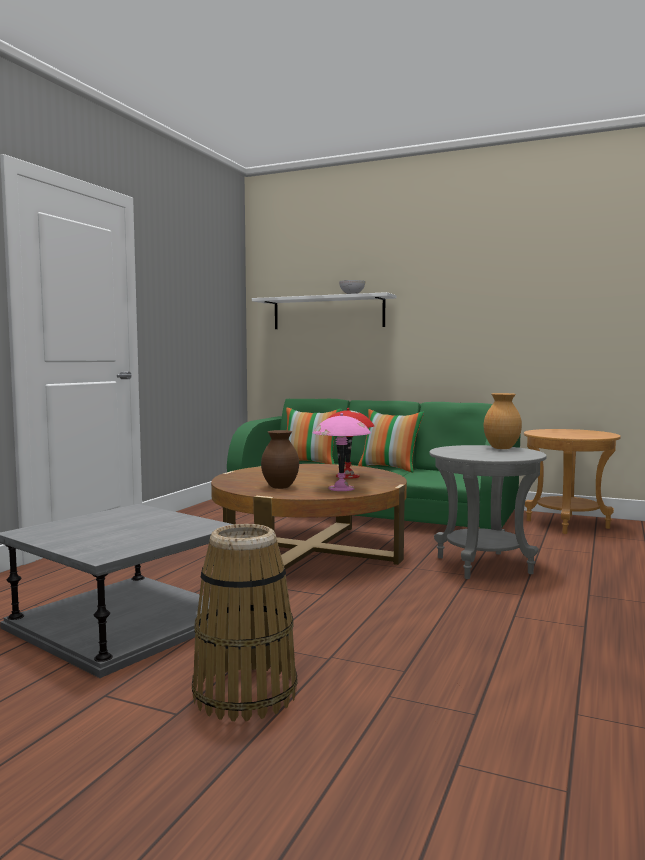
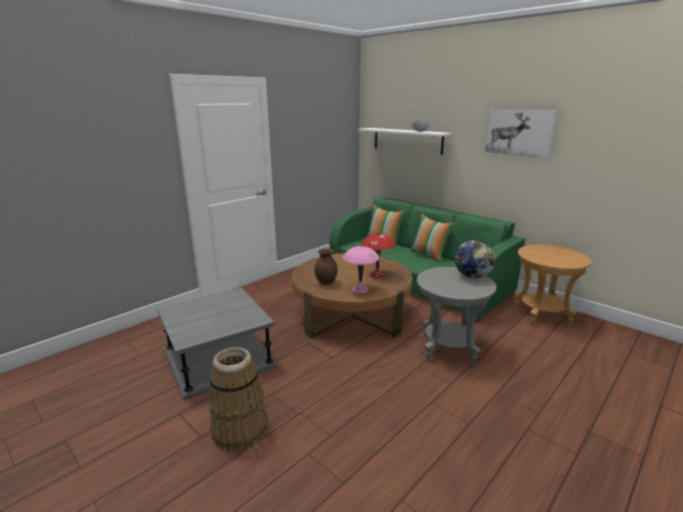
camera: 20 degrees right, 15 degrees up
brown vase [484,393,522,449] -> globe [455,240,496,278]
none -> picture [485,109,558,158]

